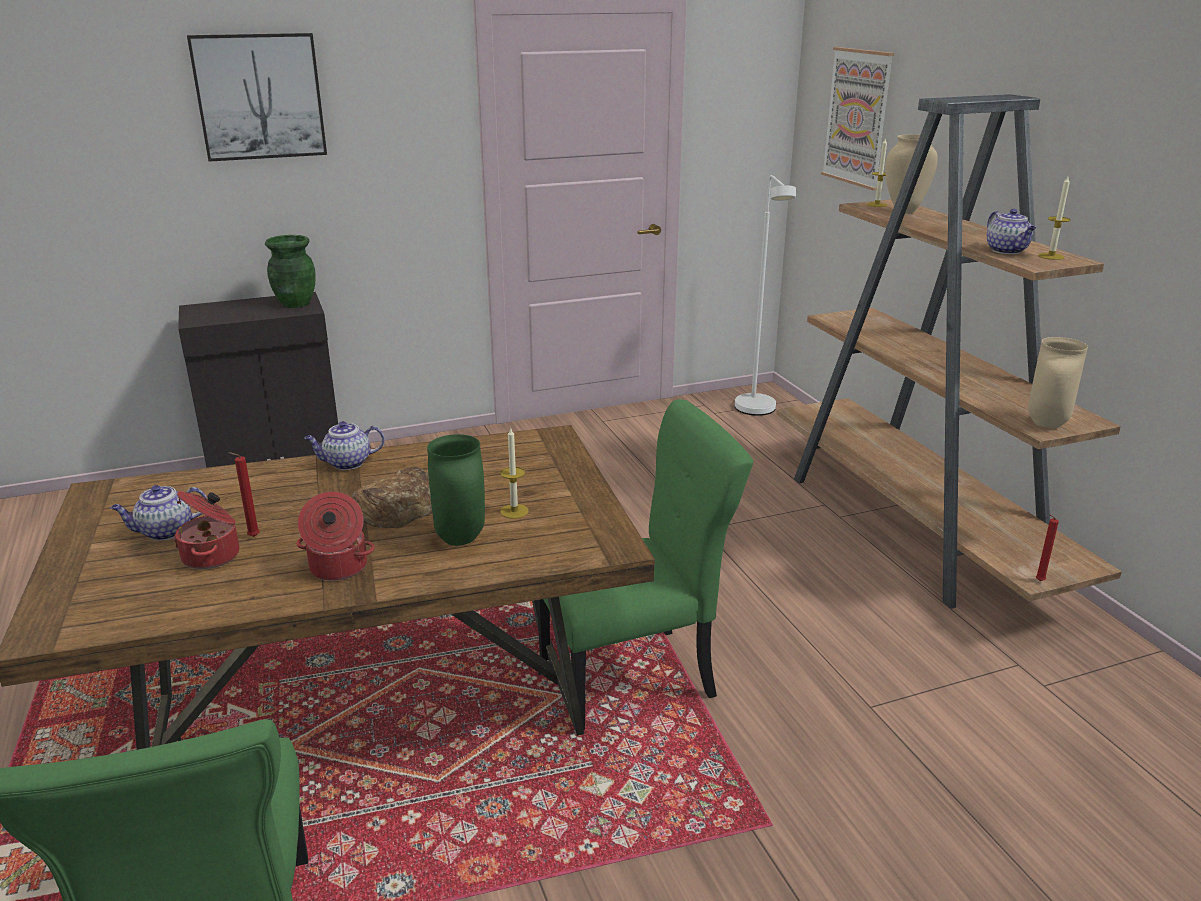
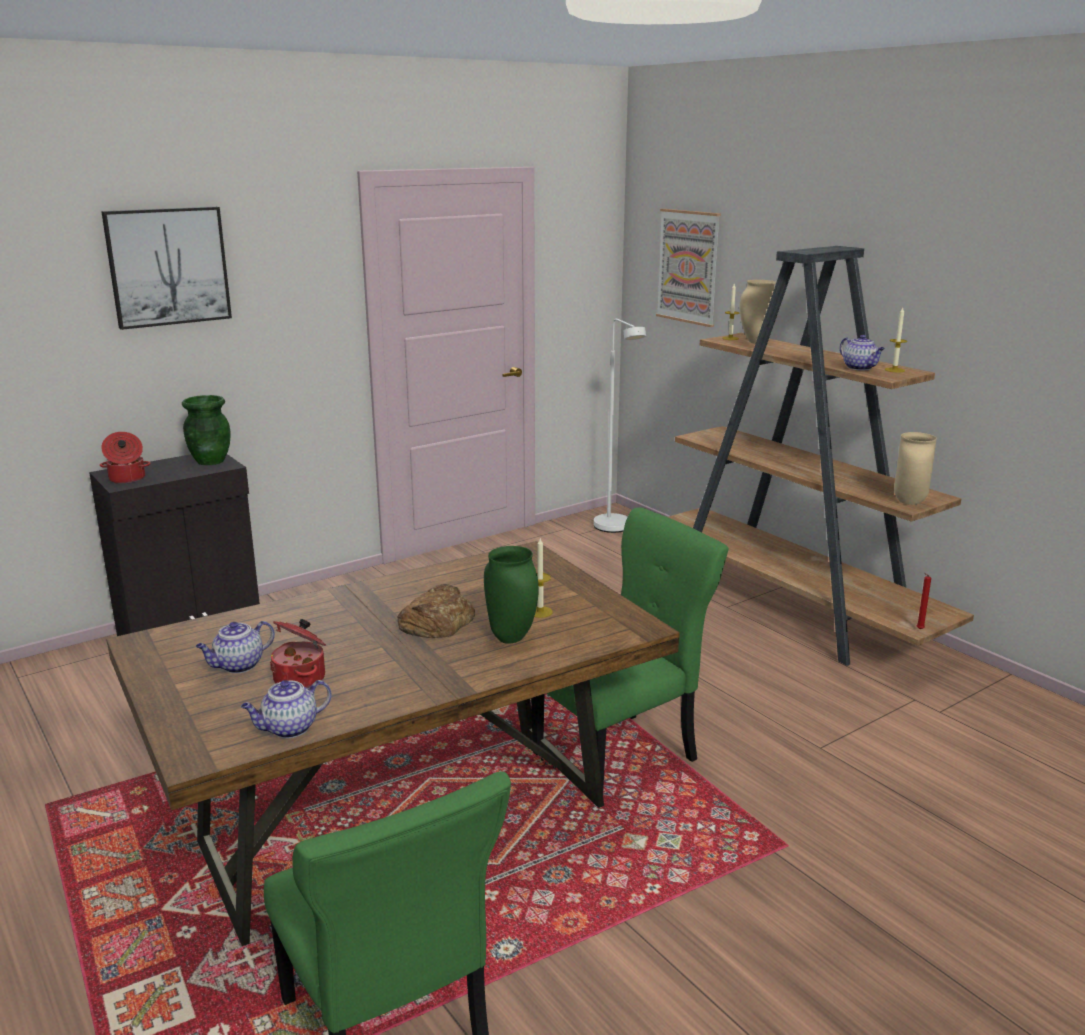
camera: 15 degrees left, 5 degrees down
red candle [228,452,260,537] -> none
cooking pot [296,492,375,581] -> cooking pot moved to [100,432,151,484]
teapot [304,421,385,470] -> teapot moved to [241,680,332,738]

